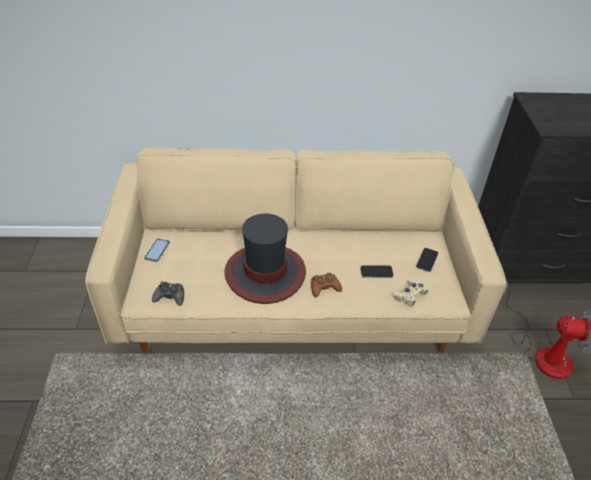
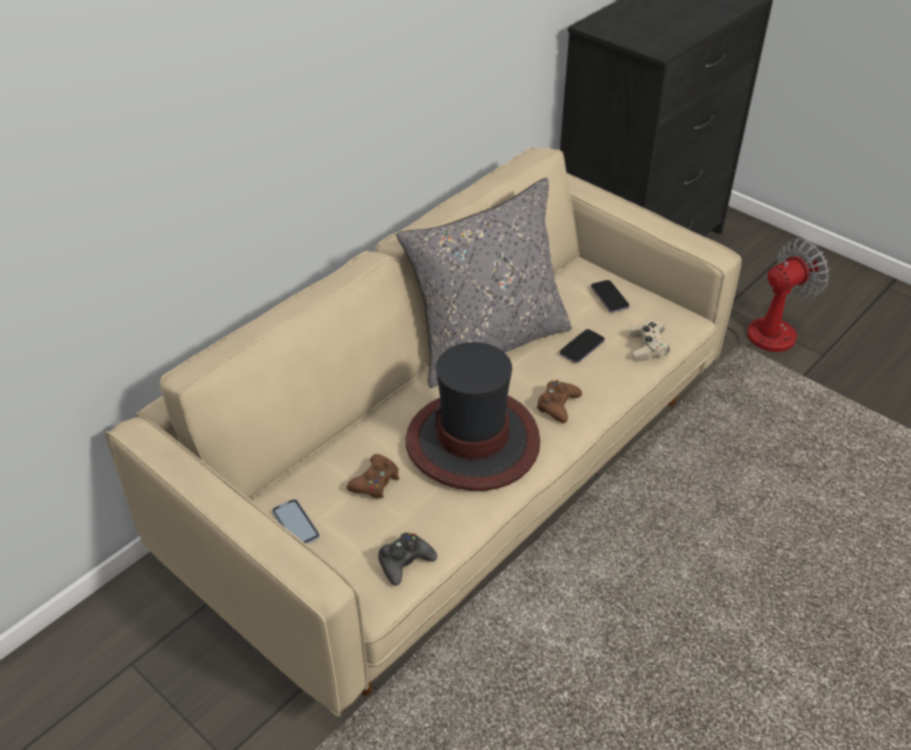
camera: 45 degrees left, 0 degrees up
none -> brown game controller [347,454,399,499]
none -> grey pillow [396,177,572,388]

